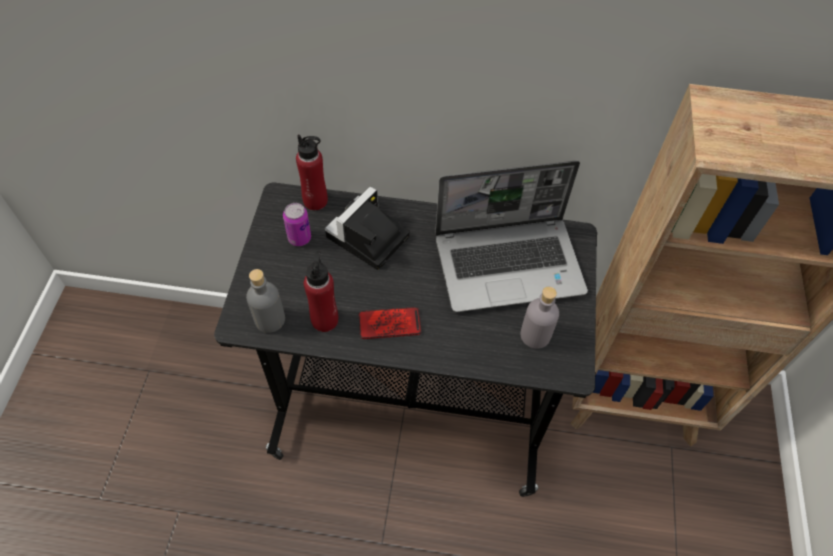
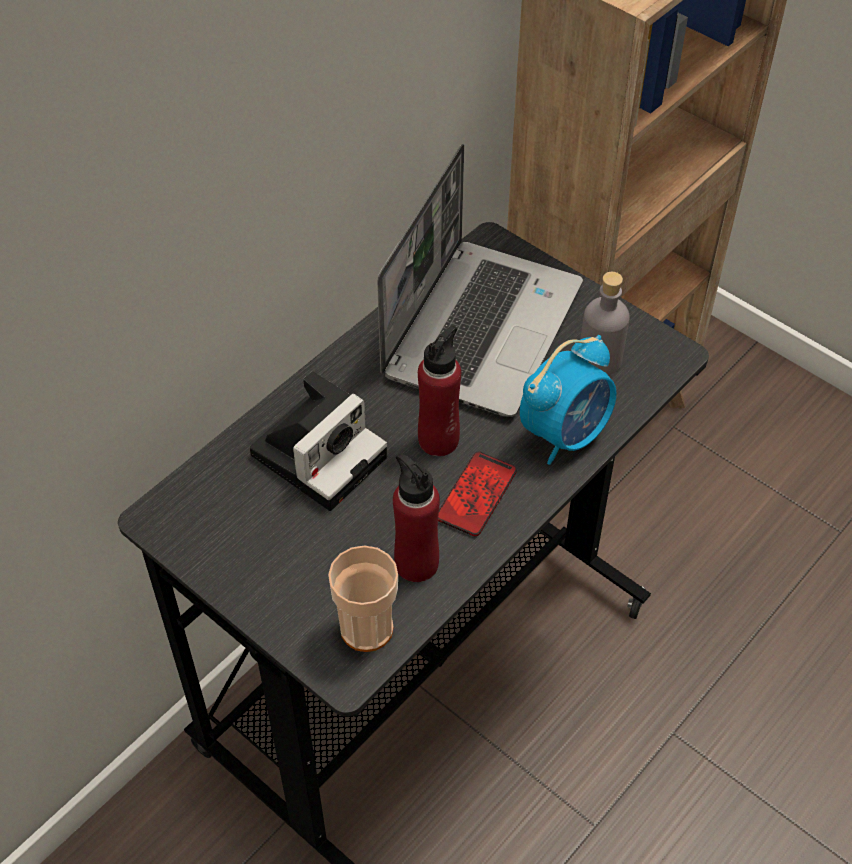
camera: 55 degrees left, 5 degrees down
grey bottle [246,269,285,333] -> cup [328,545,398,652]
can [283,203,311,246] -> none
red bottle [296,135,328,210] -> red bottle moved to [418,326,461,456]
camera [325,187,410,270] -> camera turned 120 degrees counterclockwise [250,371,387,511]
none -> alarm clock [520,335,617,465]

